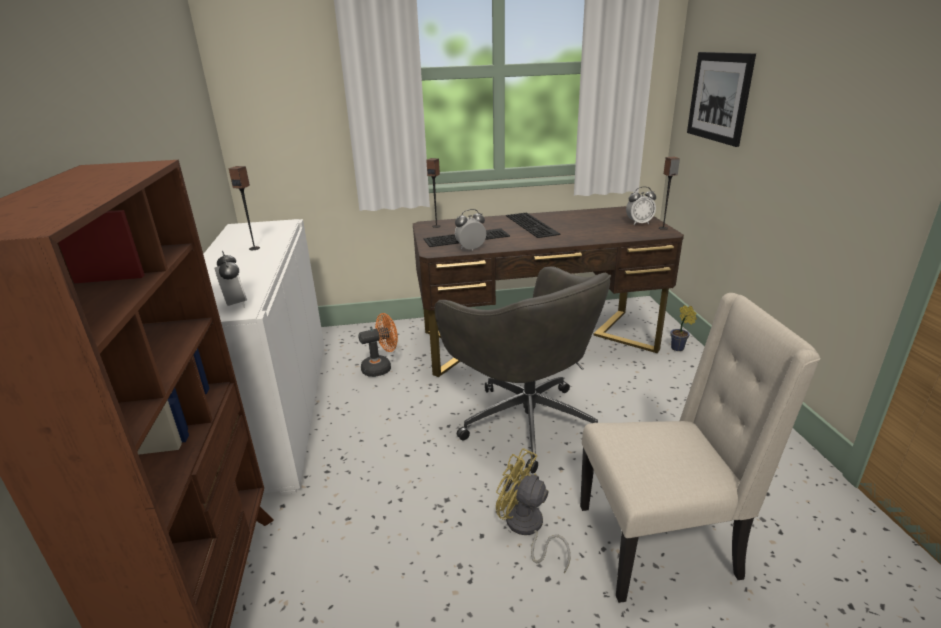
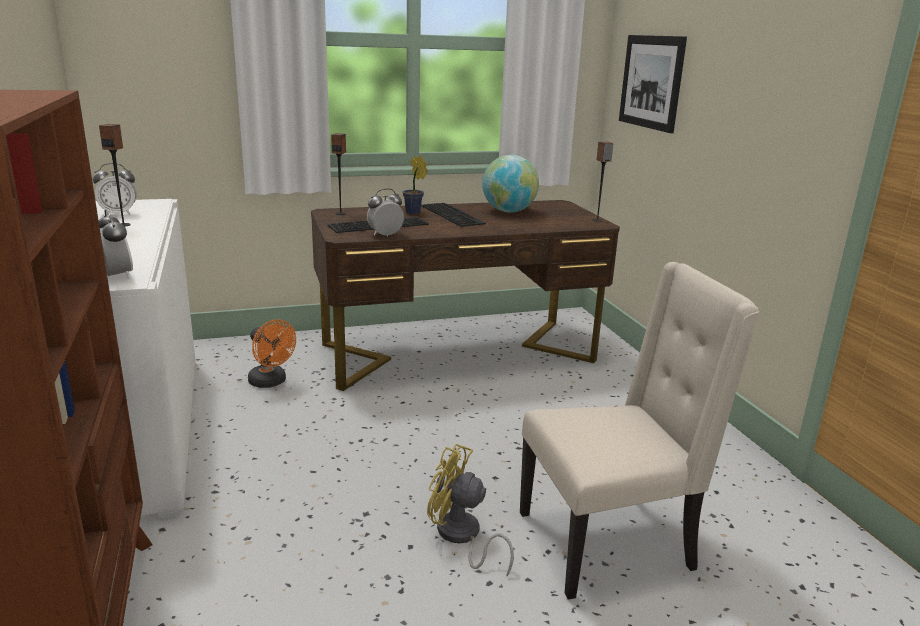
camera: 10 degrees left, 5 degrees down
orange fan [358,313,398,377] -> orange fan turned 75 degrees clockwise [248,319,296,388]
grey office chair [434,266,611,474] -> none
alarm clock [626,187,656,225] -> alarm clock moved to [92,163,136,216]
potted plant [671,305,697,351] -> potted plant moved to [403,155,428,214]
none -> globe [482,155,539,212]

